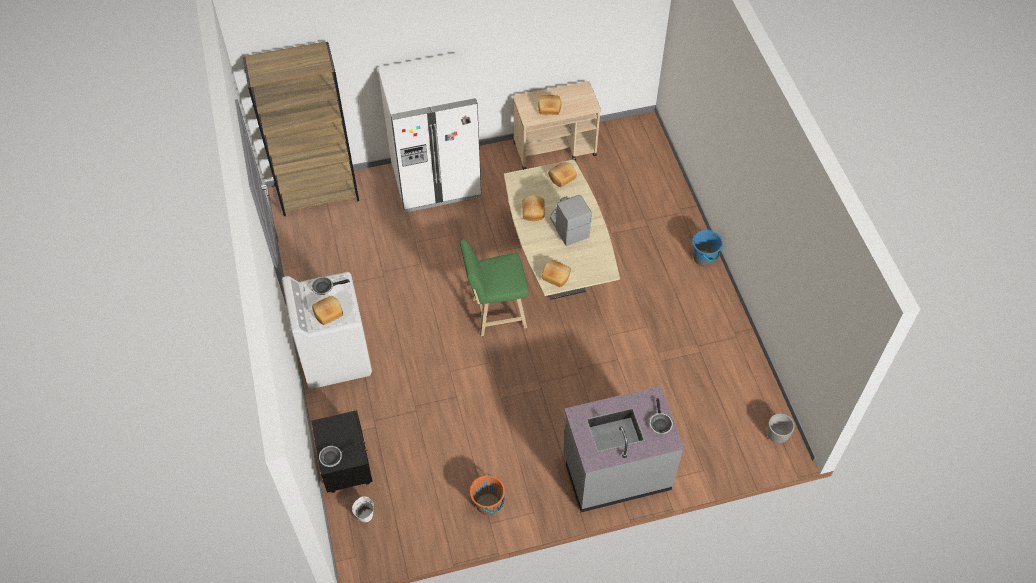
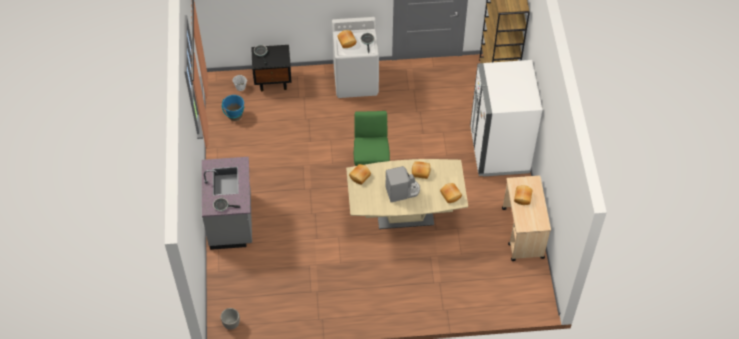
camera: 100 degrees right, 0 degrees up
orange bucket [470,474,505,515] -> none
blue bucket [692,229,723,266] -> blue bucket moved to [222,95,244,121]

